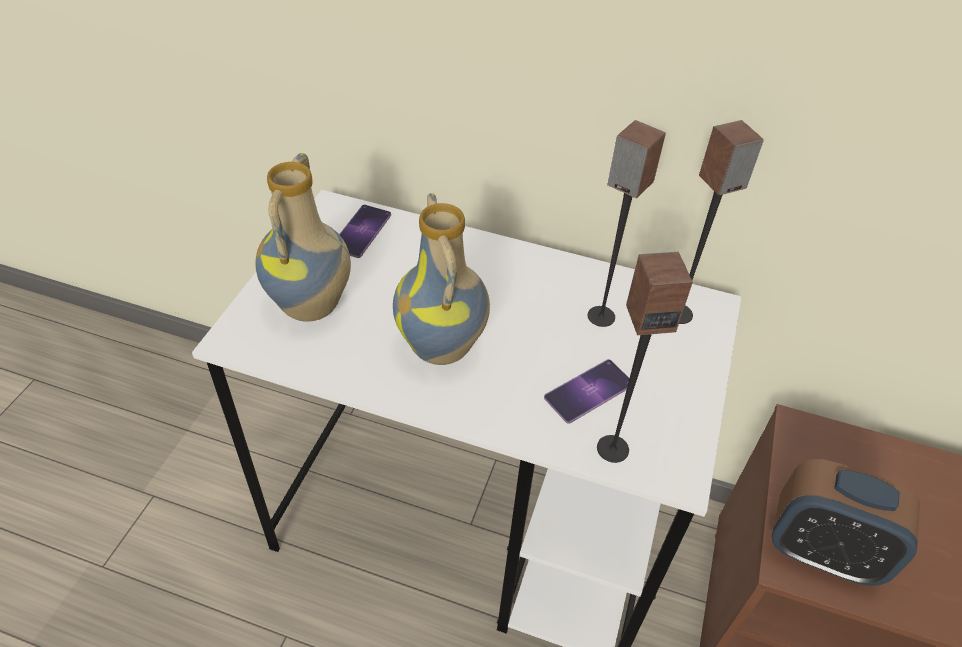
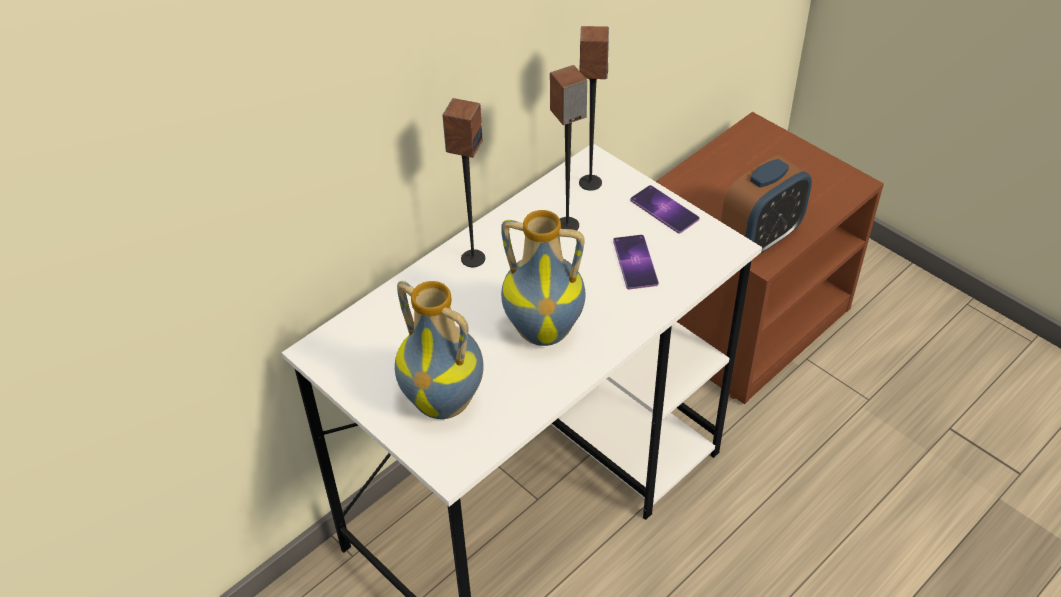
camera: 60 degrees left, 0 degrees up
phone [339,205,391,258] -> phone moved to [630,185,699,234]
speaker [597,252,692,463] -> speaker moved to [442,98,485,267]

